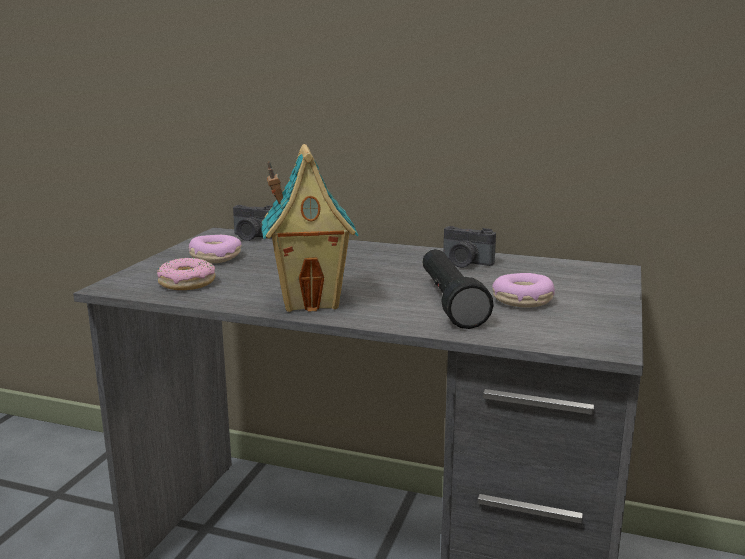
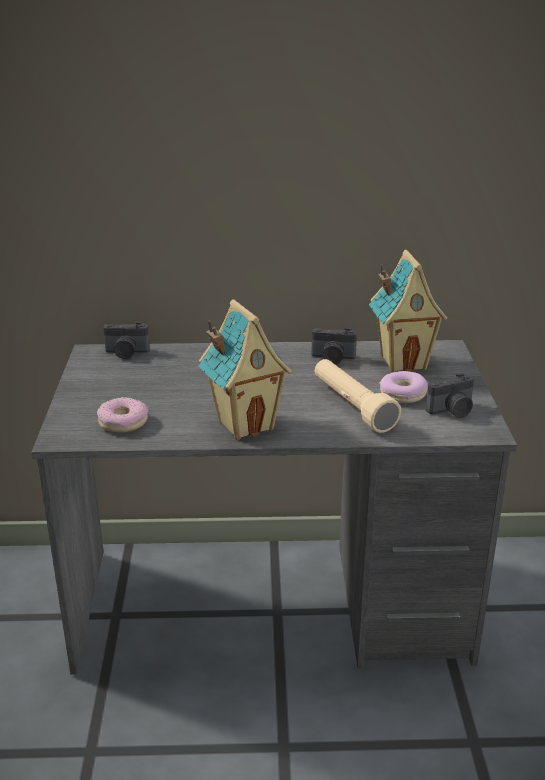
camera: 20 degrees left, 10 degrees up
donut [188,235,241,263] -> none
black flashlight [422,249,494,329] -> beige flashlight [315,359,401,433]
none -> toy house [369,250,448,372]
none -> camera [426,373,474,418]

